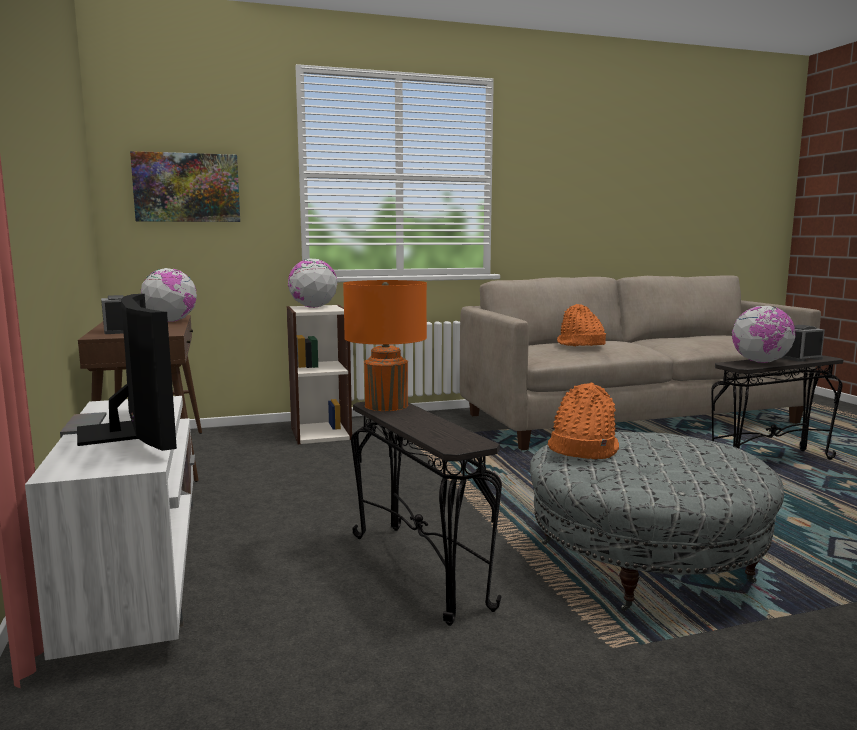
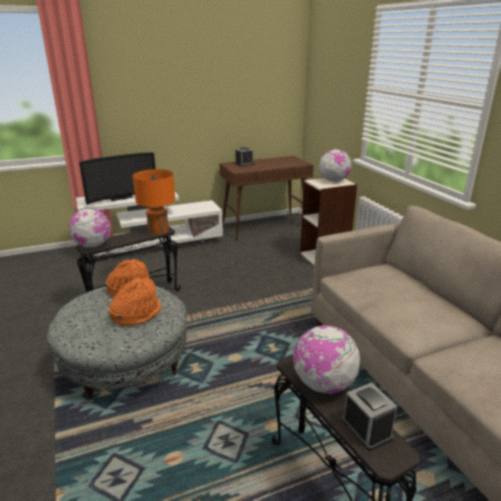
camera: 85 degrees right, 15 degrees up
picture [130,151,240,222] -> none
globe [141,268,197,322] -> globe moved to [69,208,111,248]
orange hat [557,304,606,346] -> orange hat moved to [109,278,162,326]

